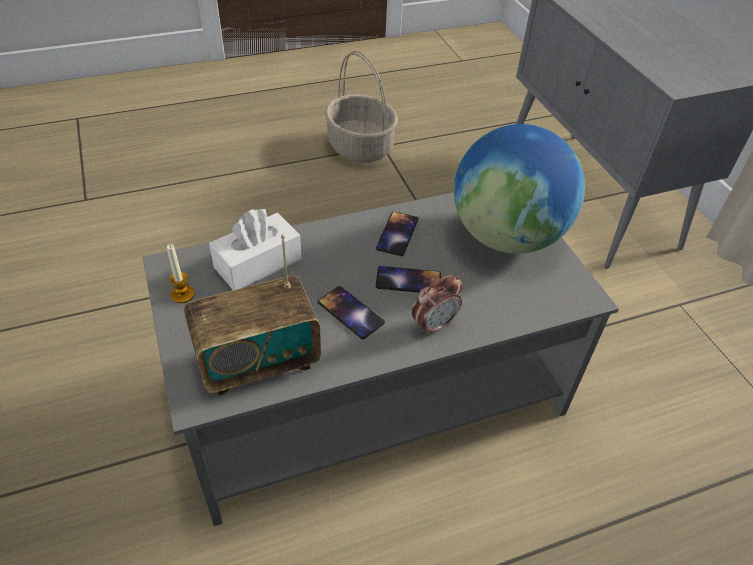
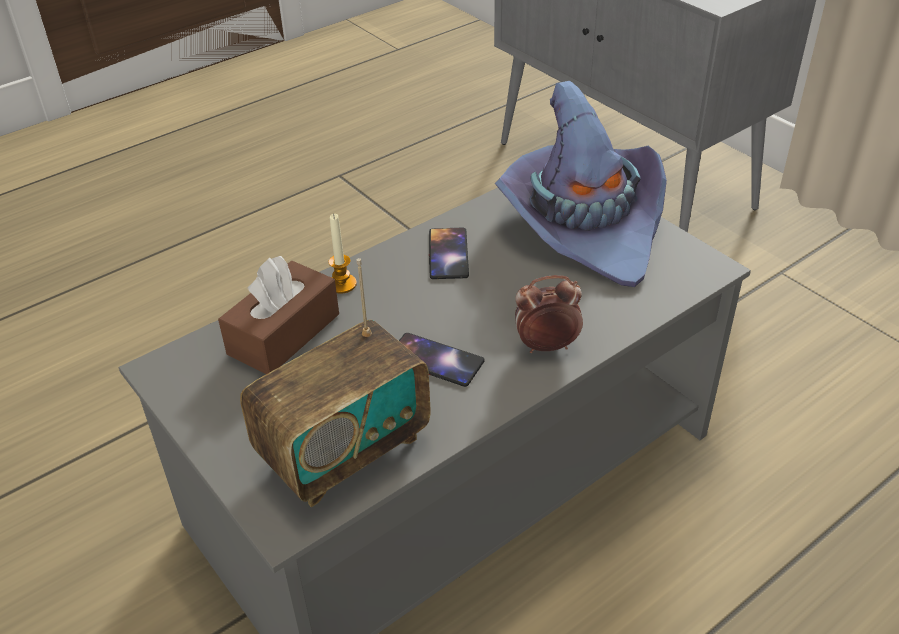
camera: 15 degrees left, 5 degrees down
candle [167,244,195,303] -> candle moved to [329,214,357,294]
white tissue box [209,209,301,290] -> brown tissue box [218,256,339,374]
basket [325,51,398,162] -> none
phone [376,266,441,292] -> none
alarm clock [412,275,463,336] -> alarm clock turned 135 degrees counterclockwise [515,275,583,353]
globe [454,124,585,254] -> purple hat [495,81,667,287]

